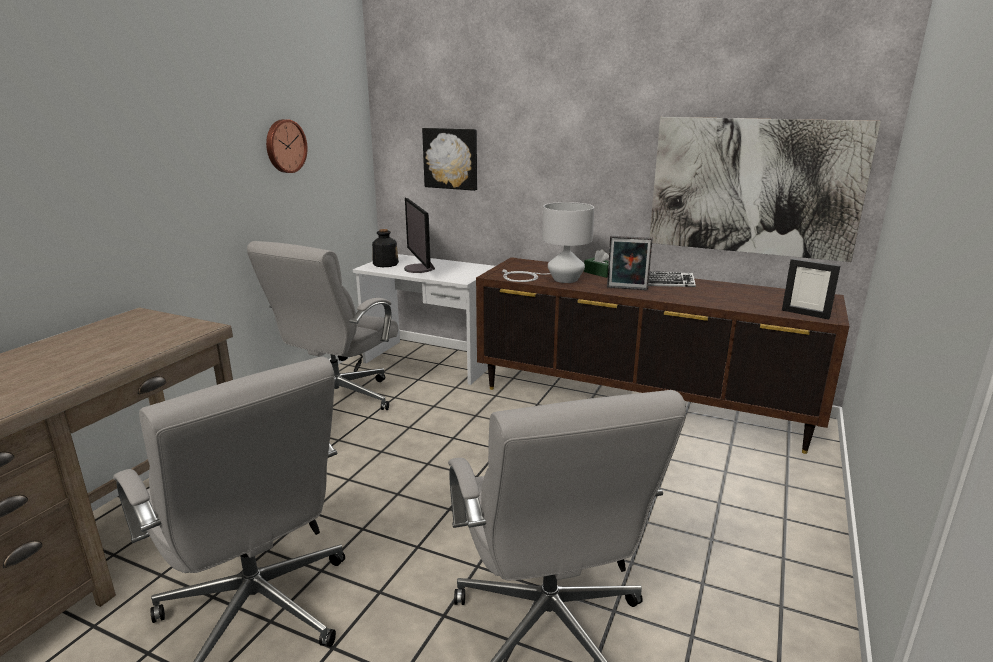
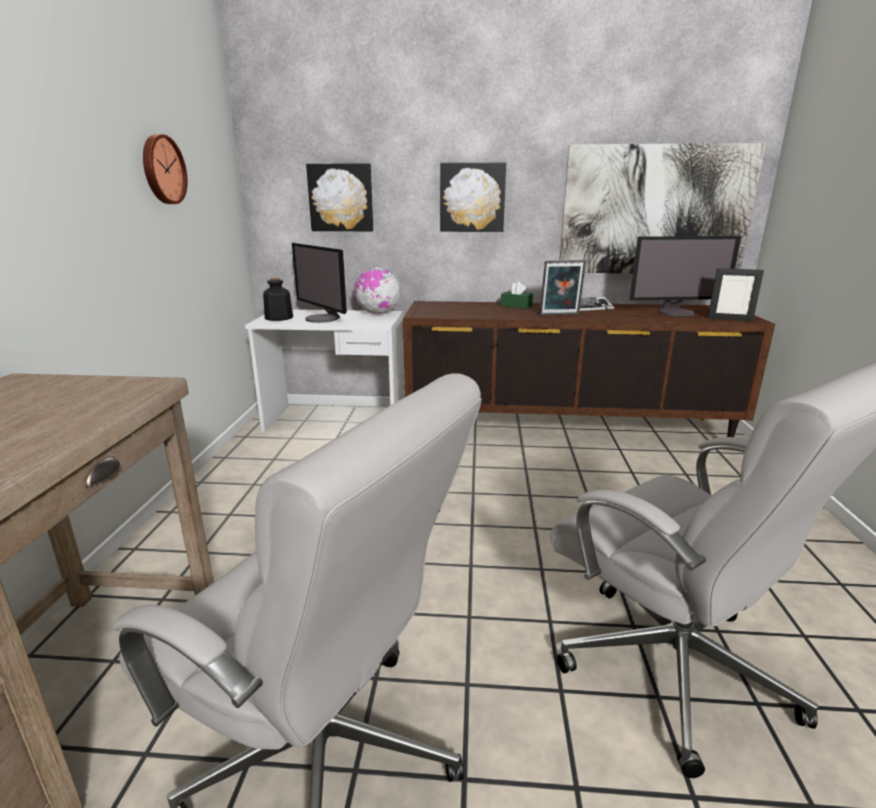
camera: 20 degrees left, 0 degrees up
grey office chair [247,241,398,410] -> none
white table lamp [502,202,594,283] -> none
none -> globe [354,267,400,314]
none -> picture [440,163,506,232]
none -> monitor [629,236,741,317]

